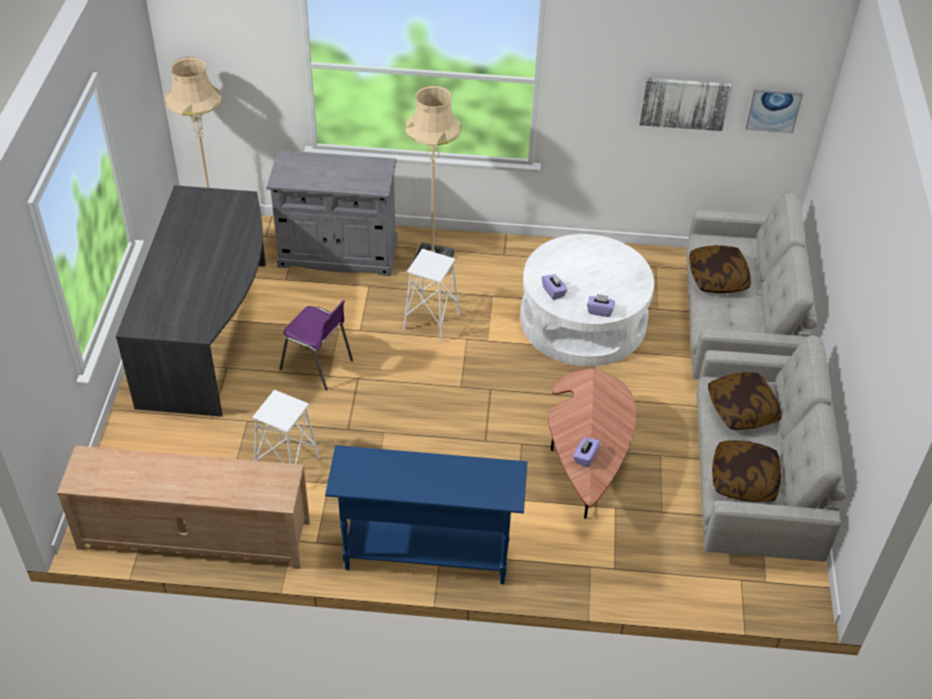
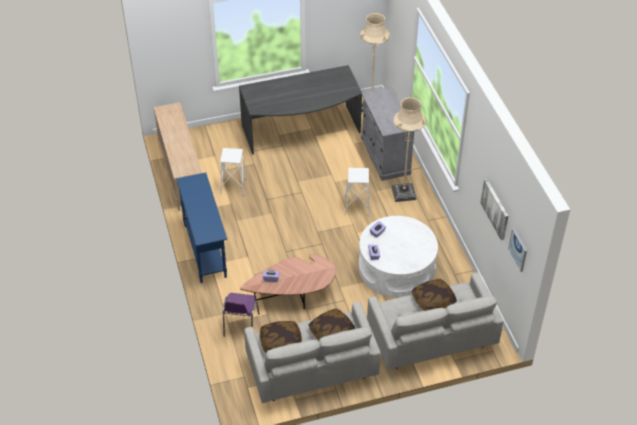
camera: 70 degrees right, 0 degrees up
purple chair [279,300,353,390] -> purple chair moved to [223,293,260,337]

